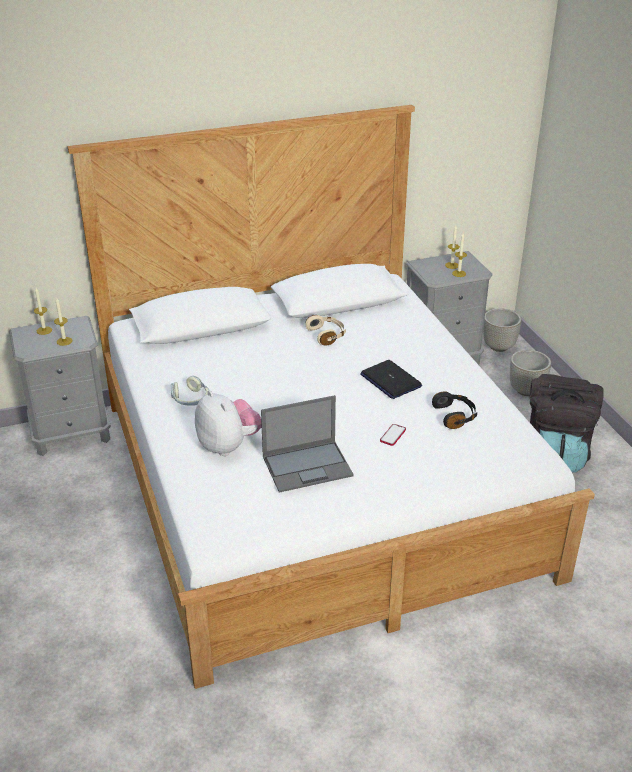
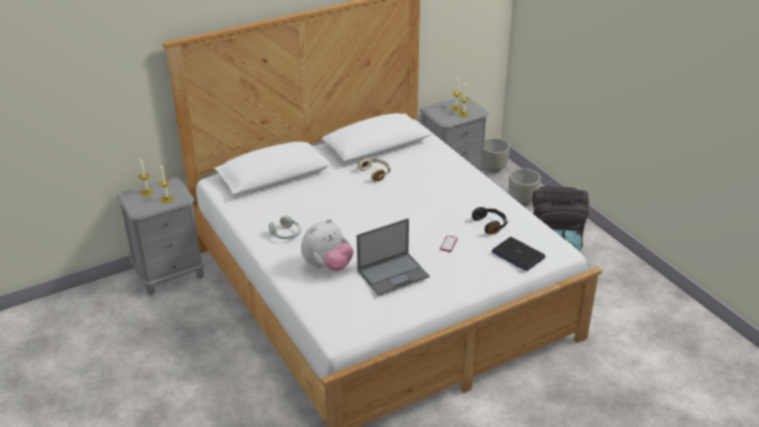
camera: 10 degrees left, 0 degrees up
plush toy [195,390,262,456] -> plush toy turned 90 degrees clockwise [301,219,354,271]
laptop [360,360,422,399] -> laptop moved to [492,237,546,271]

